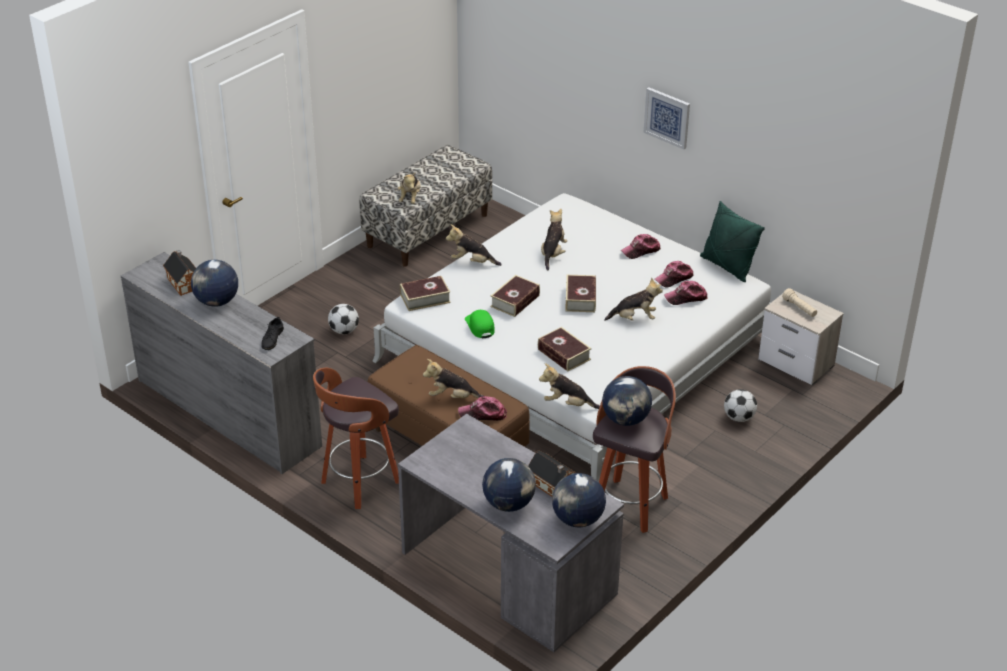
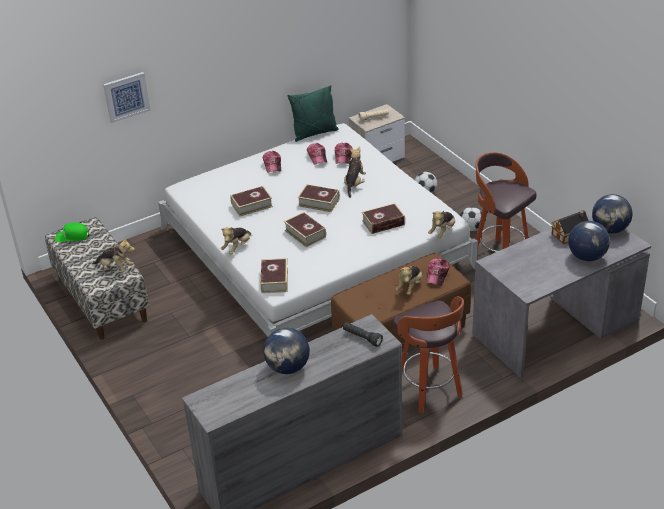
camera: 70 degrees left, 0 degrees up
toy house [163,250,196,296] -> none
black shoe [261,317,284,350] -> black flashlight [343,322,383,347]
football [328,304,359,334] -> football moved to [460,207,482,232]
green cap [465,310,495,338] -> green cap moved to [55,223,89,242]
plush toy [541,209,567,270] -> book [230,186,273,216]
globe [602,376,652,426] -> none
picture [644,87,690,149] -> picture moved to [103,72,151,123]

